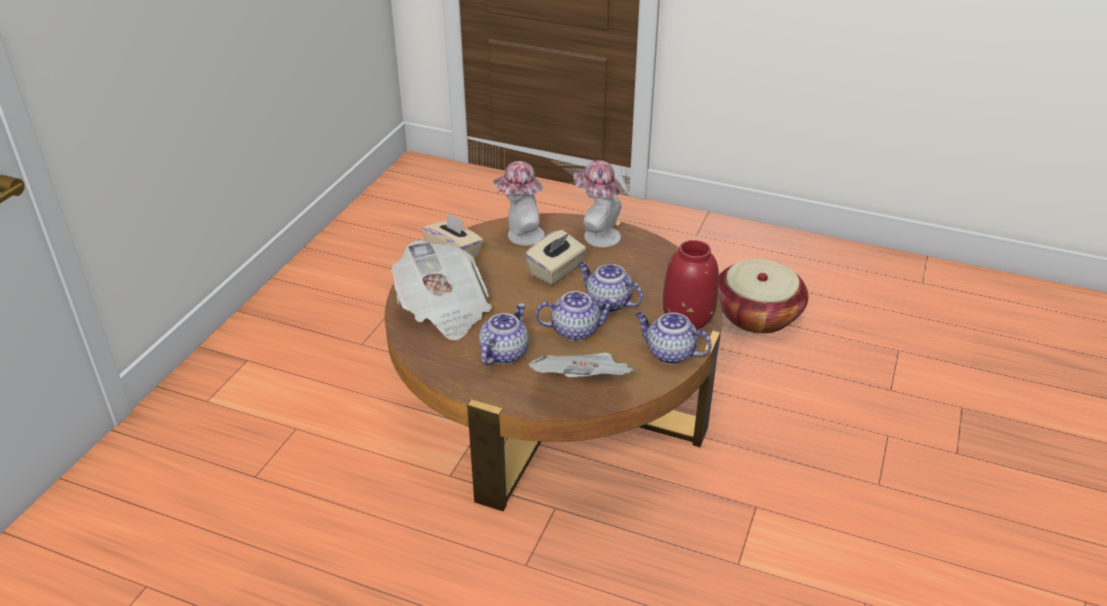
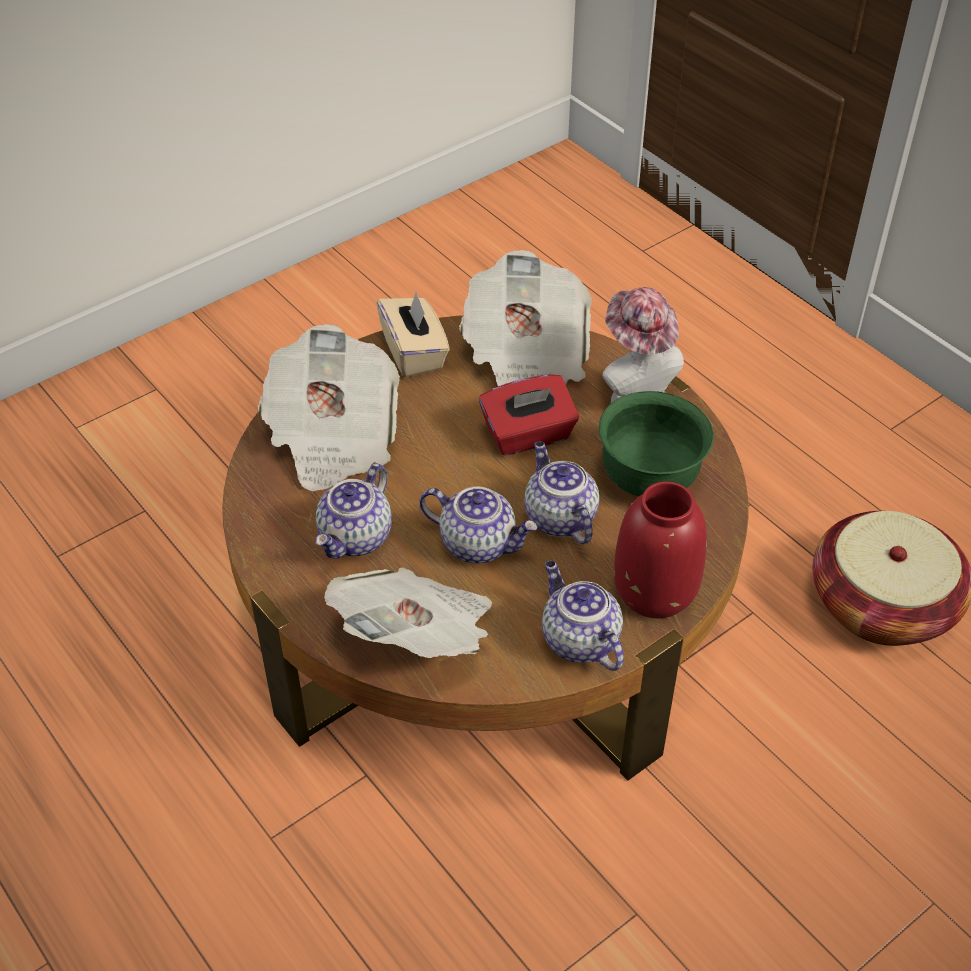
camera: 30 degrees right, 10 degrees up
teapot [479,303,529,365] -> teapot turned 150 degrees clockwise [316,463,392,558]
hat [493,161,544,246] -> newspaper [459,250,592,386]
beige tissue box [525,230,586,285] -> red tissue box [479,375,579,455]
none -> green bowl [599,391,714,497]

